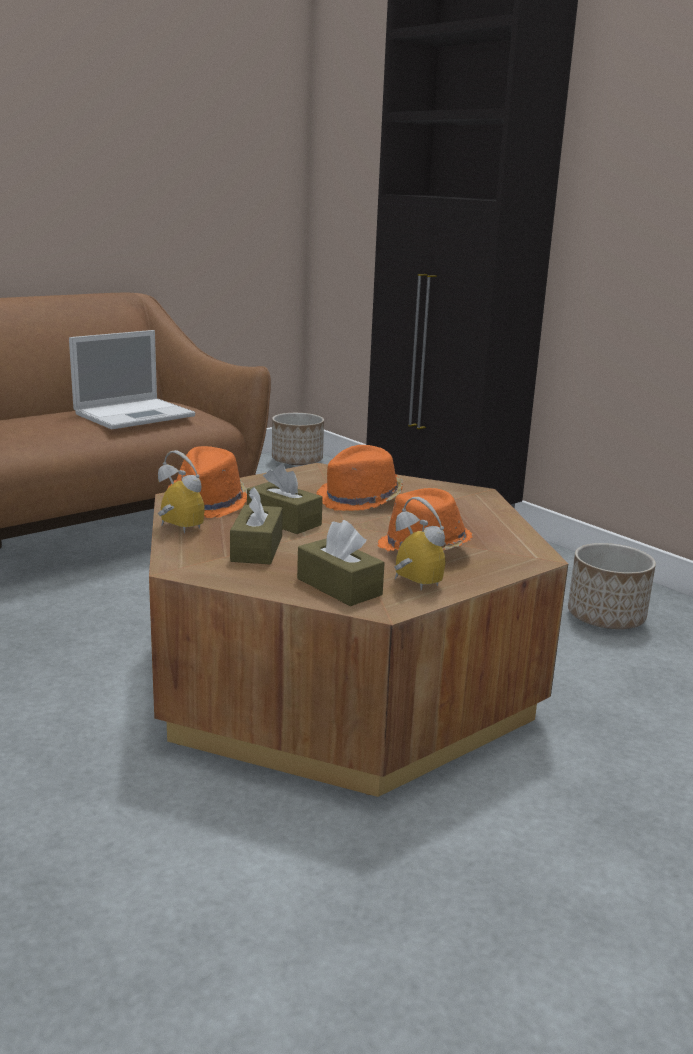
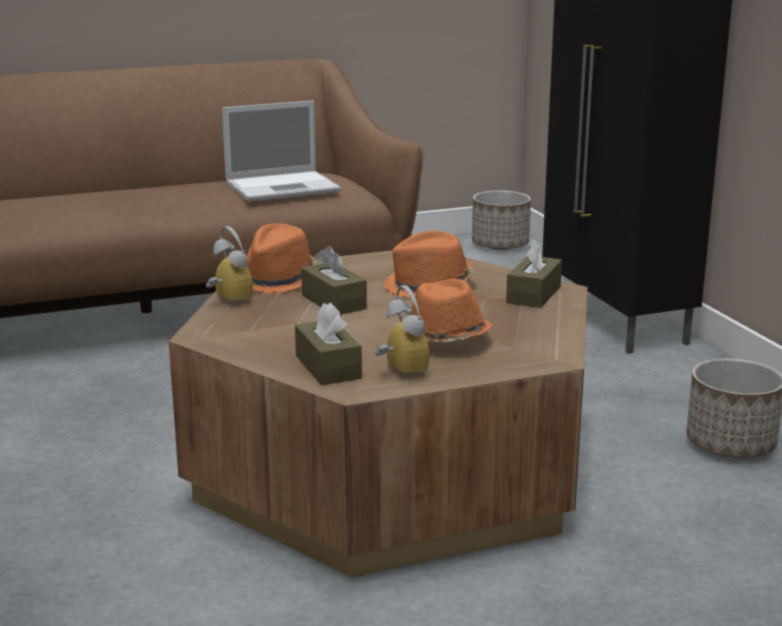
camera: 20 degrees right, 0 degrees up
brown tissue box [230,487,283,564] -> brown tissue box moved to [506,238,562,308]

